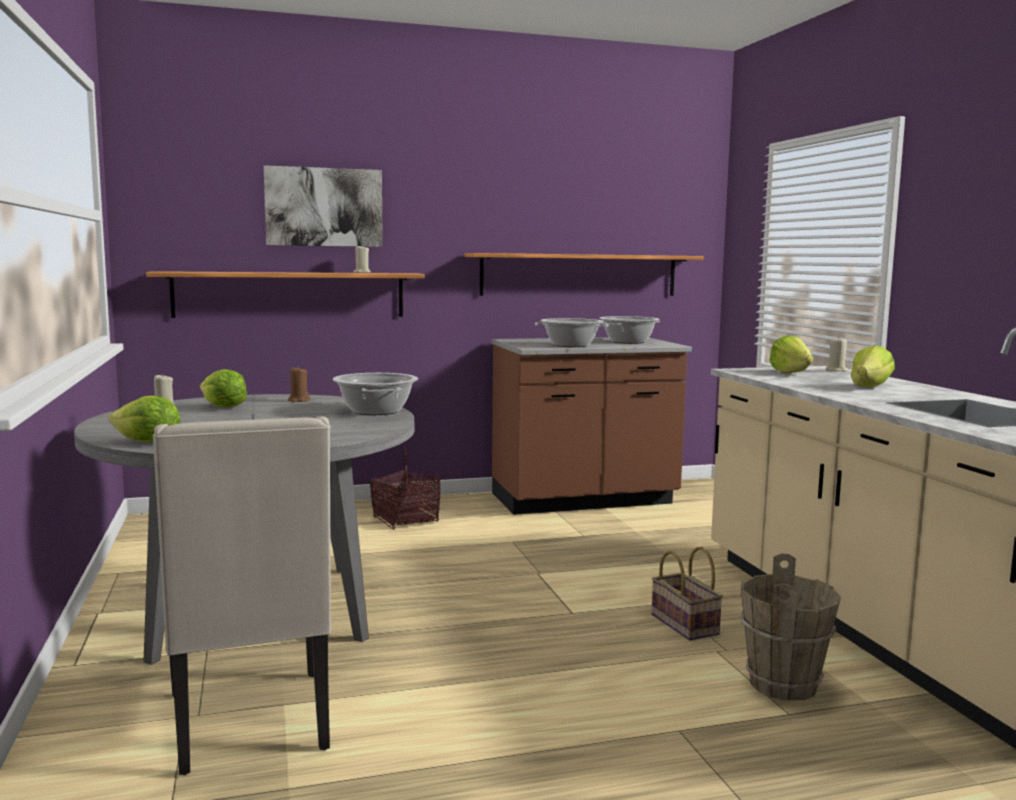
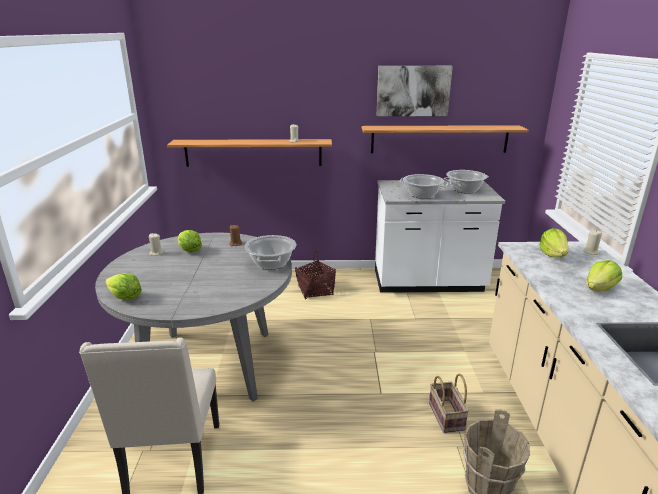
camera: 15 degrees right, 15 degrees up
picture [264,165,383,247] -> picture moved to [376,66,453,116]
brown counter [492,337,692,515] -> white counter [375,180,505,293]

